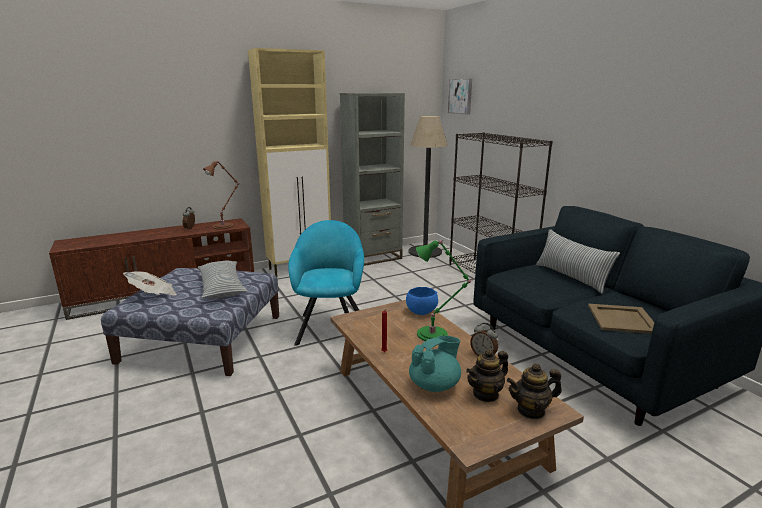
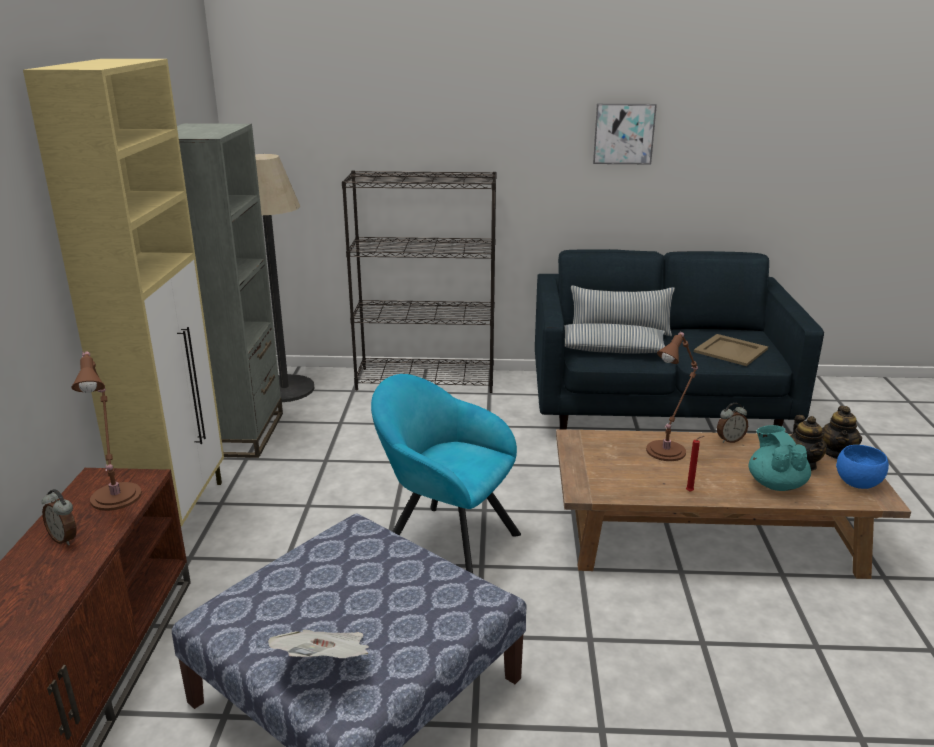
camera: 60 degrees left, 5 degrees up
pillow [198,261,247,299] -> pillow moved to [564,323,665,354]
blue bowl [406,287,438,315] -> blue bowl moved to [836,445,889,489]
green table lamp [416,240,472,341] -> brown table lamp [646,331,698,461]
picture [448,79,472,115] -> picture moved to [593,104,657,164]

